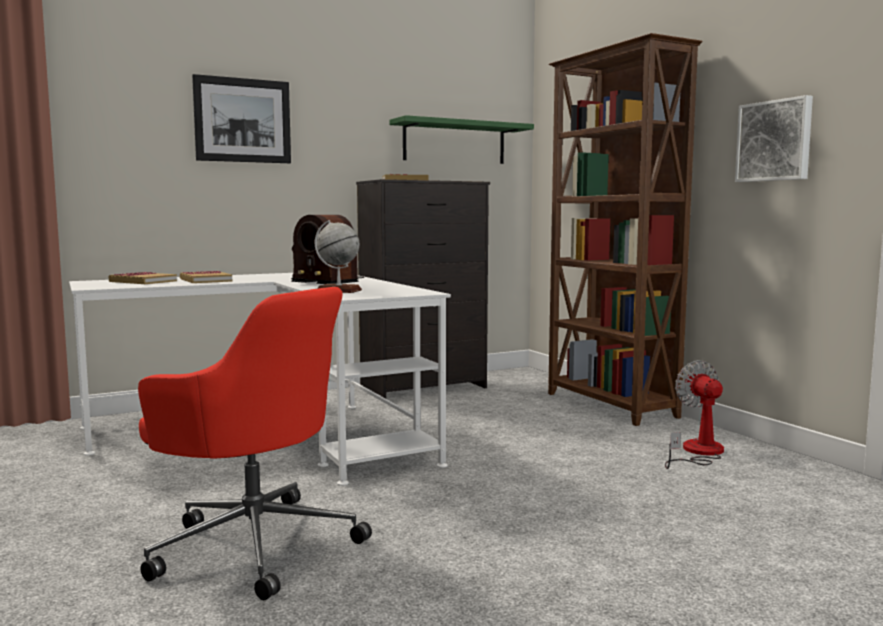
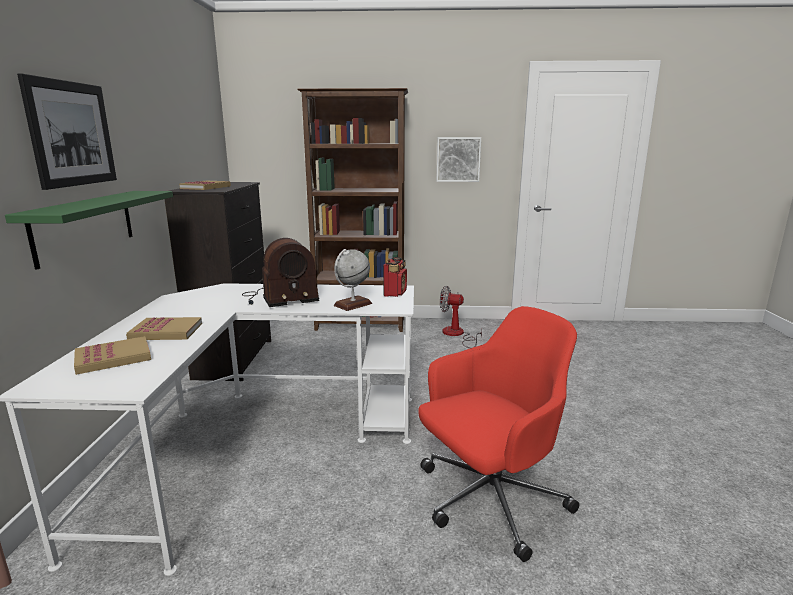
camera: 60 degrees left, 10 degrees up
green shelf [389,115,534,164] -> green shelf moved to [5,191,173,270]
none -> radio [383,257,407,297]

